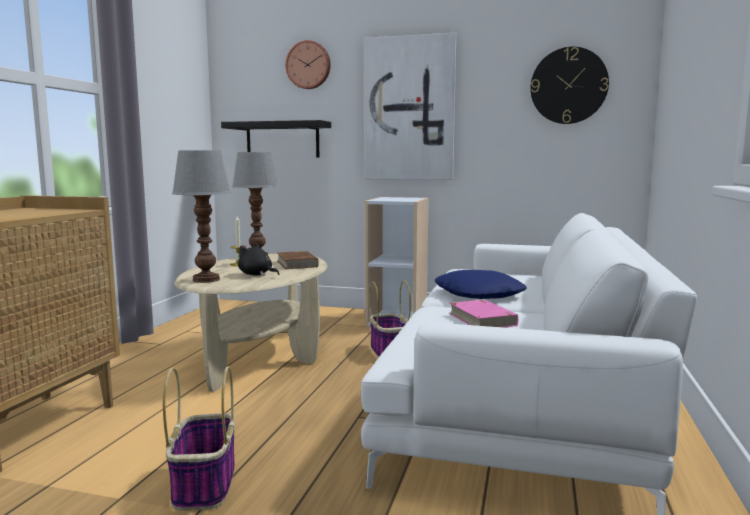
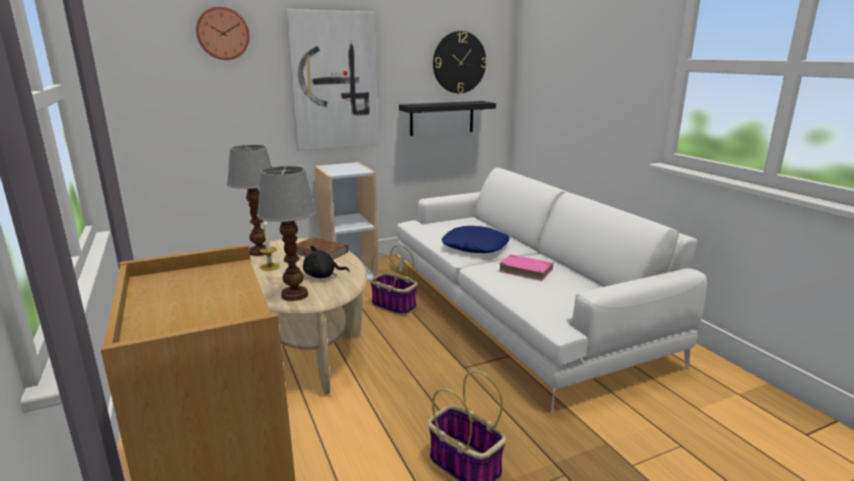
camera: 40 degrees left, 10 degrees up
black shelf [221,120,331,157] -> black shelf moved to [399,101,496,136]

